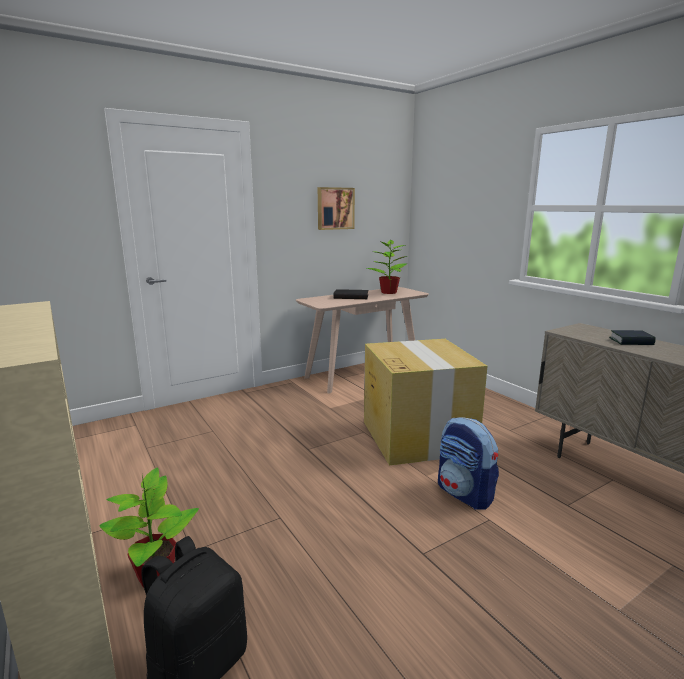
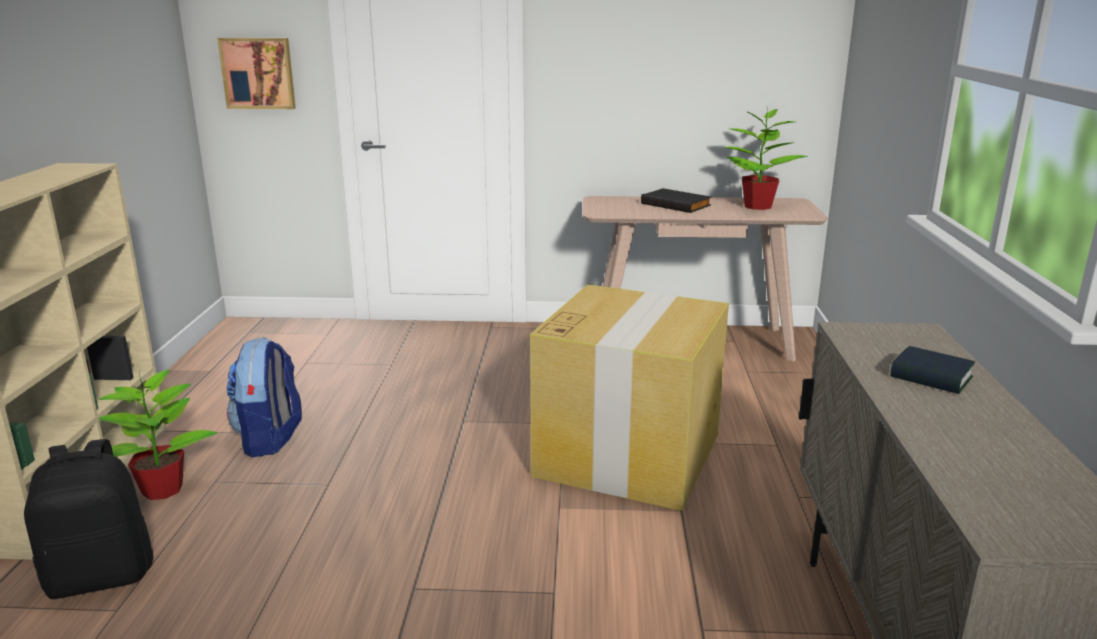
camera: 35 degrees right, 5 degrees up
picture [318,187,355,230] -> picture moved to [217,38,296,109]
backpack [438,417,499,510] -> backpack moved to [227,337,302,457]

